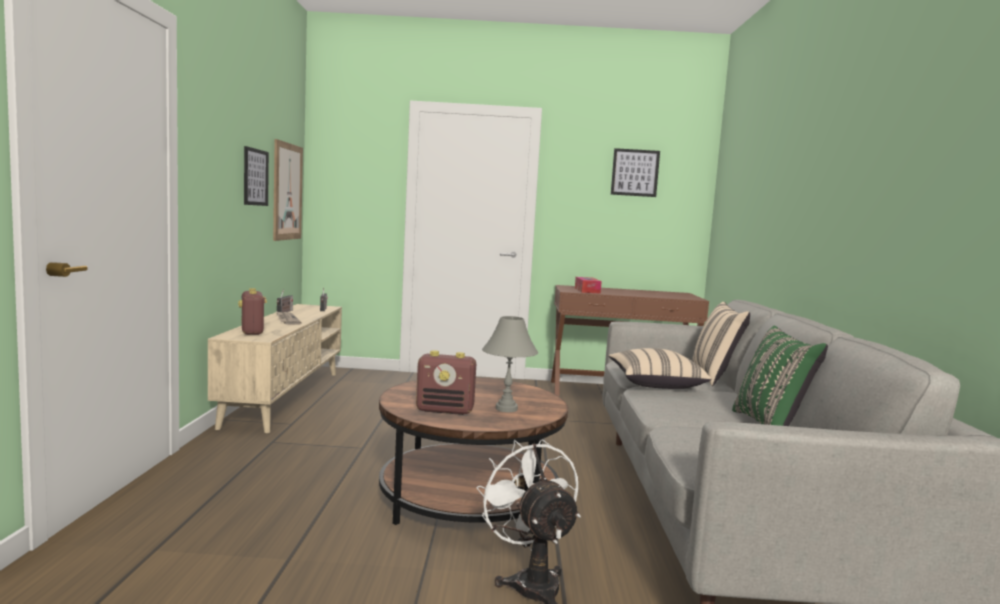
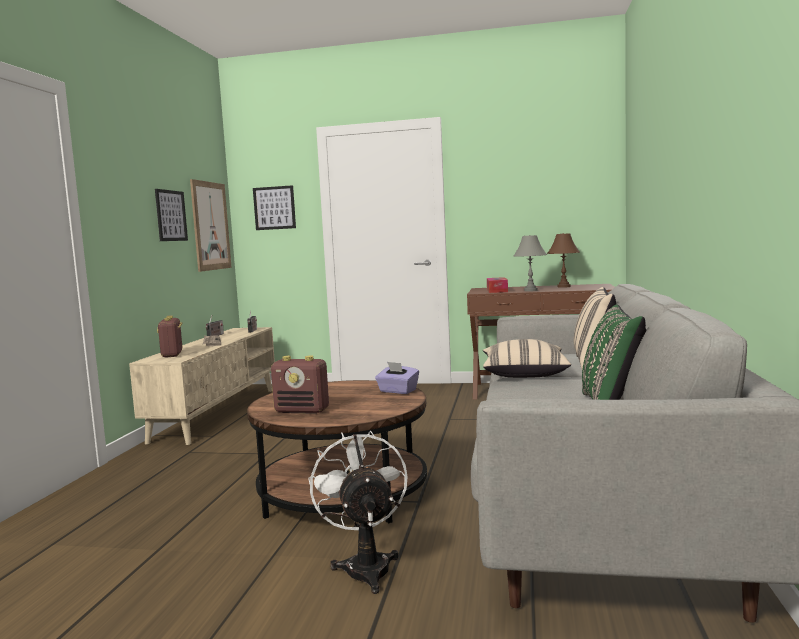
camera: 10 degrees right, 0 degrees up
grey table lamp [482,316,538,412] -> grey table lamp moved to [514,235,547,291]
picture [611,148,660,197] -> picture moved to [253,185,296,230]
none -> purple tissue box [375,362,419,394]
none -> brown table lamp [547,233,580,288]

